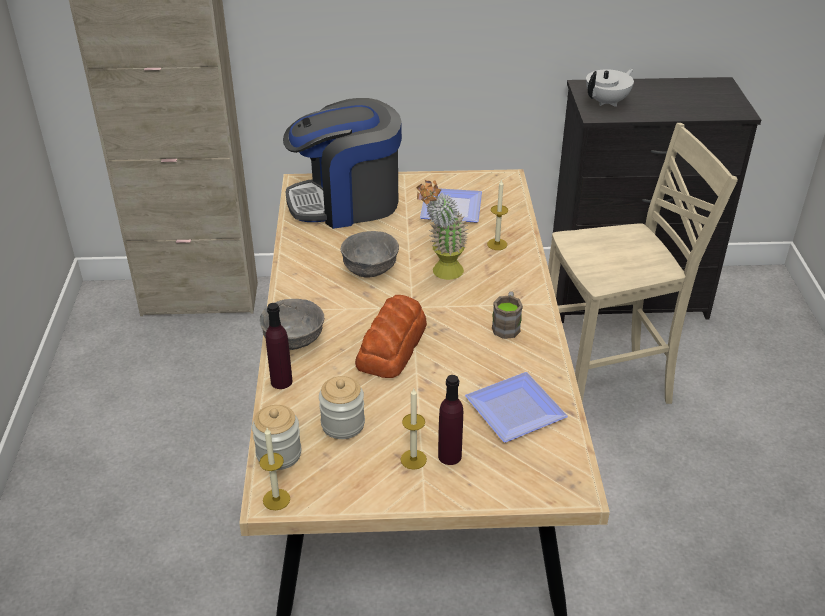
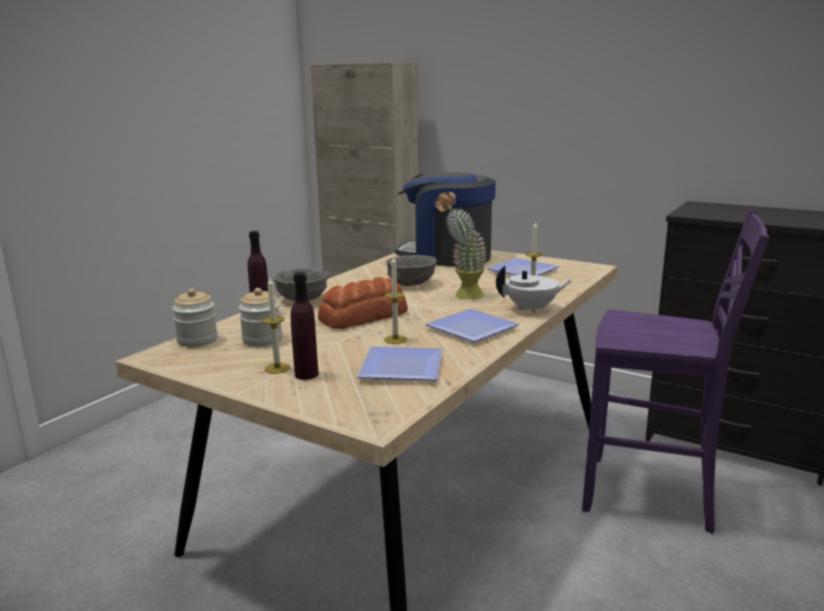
camera: 35 degrees right, 20 degrees down
candle [259,428,290,510] -> candle moved to [384,255,407,344]
brown mug [492,291,523,339] -> plate [425,309,519,342]
beige chair [548,123,738,404] -> purple chair [582,210,769,534]
white teapot [586,69,634,107] -> white teapot moved to [496,266,572,314]

